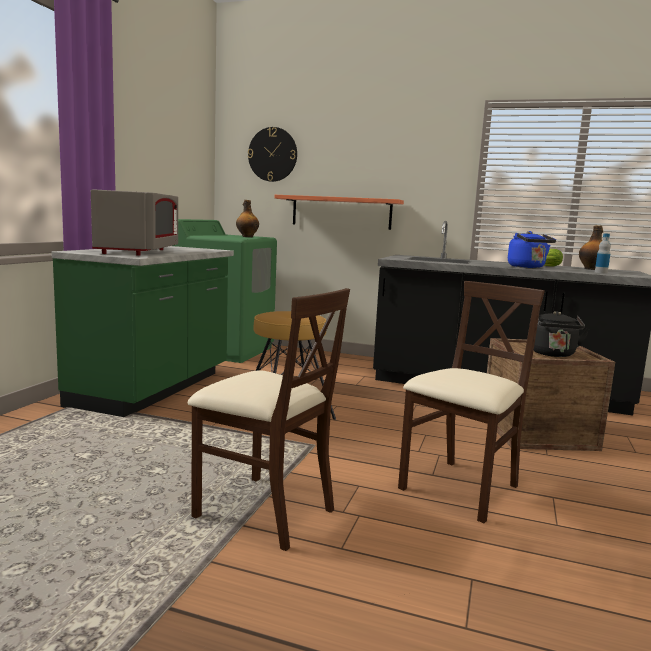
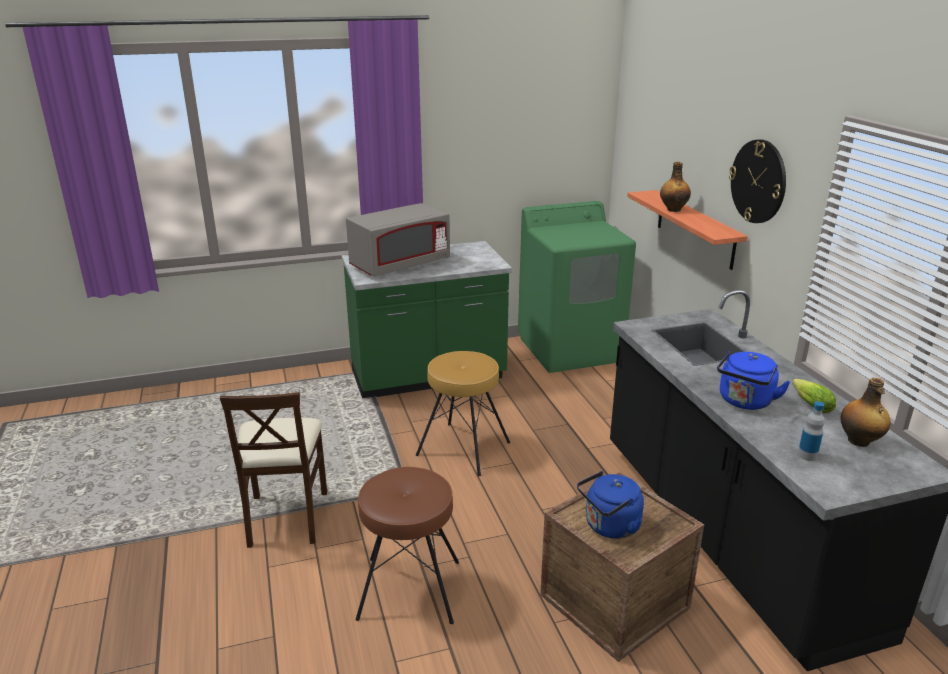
camera: 55 degrees right, 15 degrees up
bottle [236,200,259,237] -> bottle moved to [660,162,691,212]
wall clock [248,127,297,182] -> wall clock moved to [729,139,786,223]
beige chair [398,281,545,523] -> brown stool [356,467,459,624]
black kettle [534,311,589,357] -> blue kettle [577,471,644,539]

